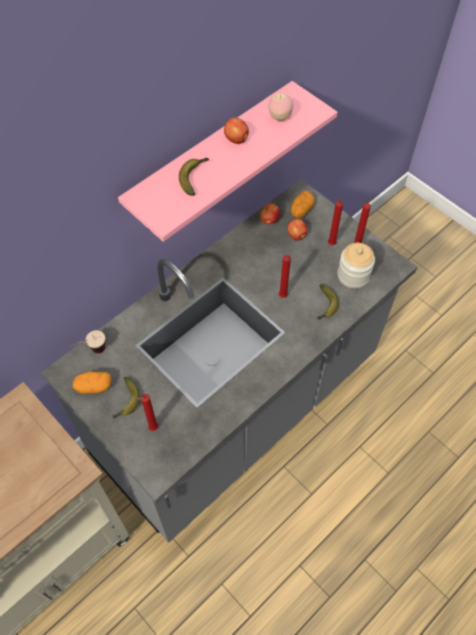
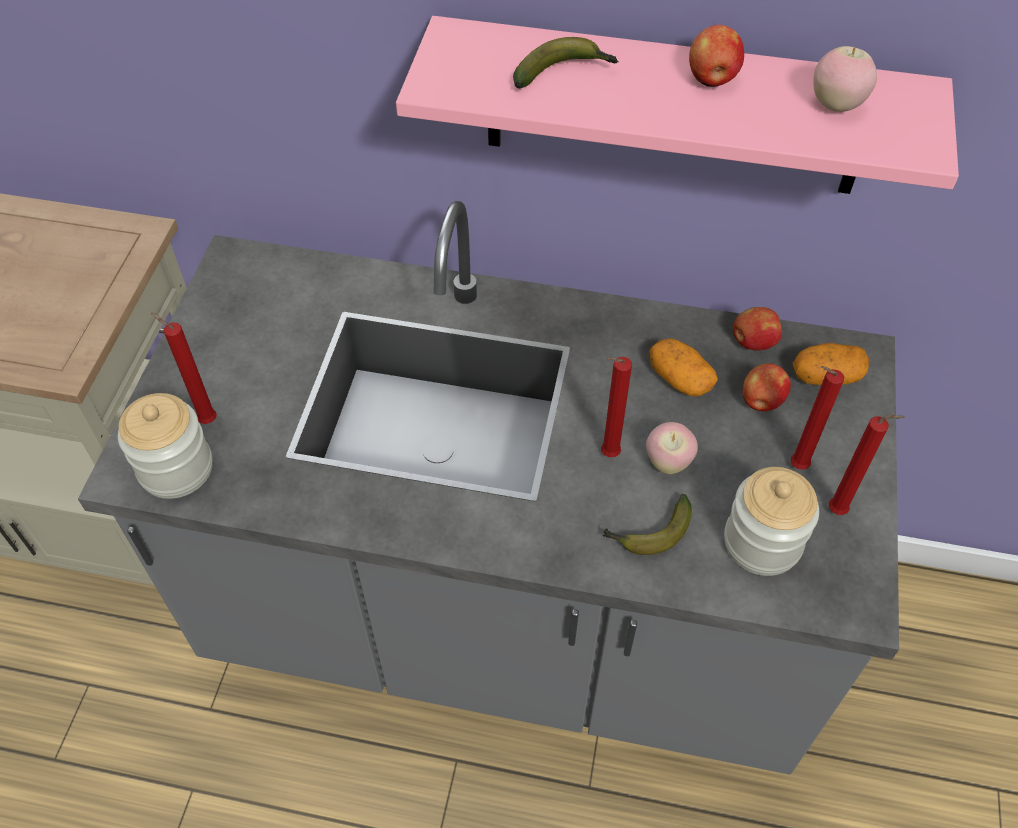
camera: 55 degrees right, 5 degrees down
cup [70,330,105,354] -> none
potato [73,371,112,394] -> potato moved to [649,338,718,396]
banana [112,377,140,419] -> none
none -> jar [118,393,213,499]
none -> apple [646,422,698,474]

